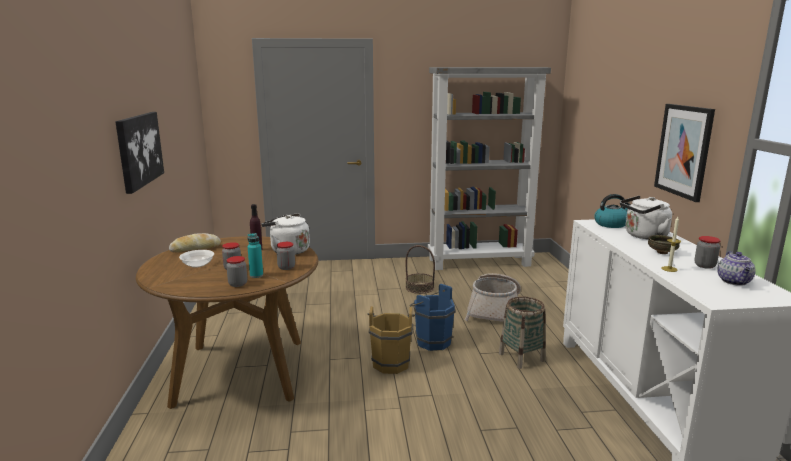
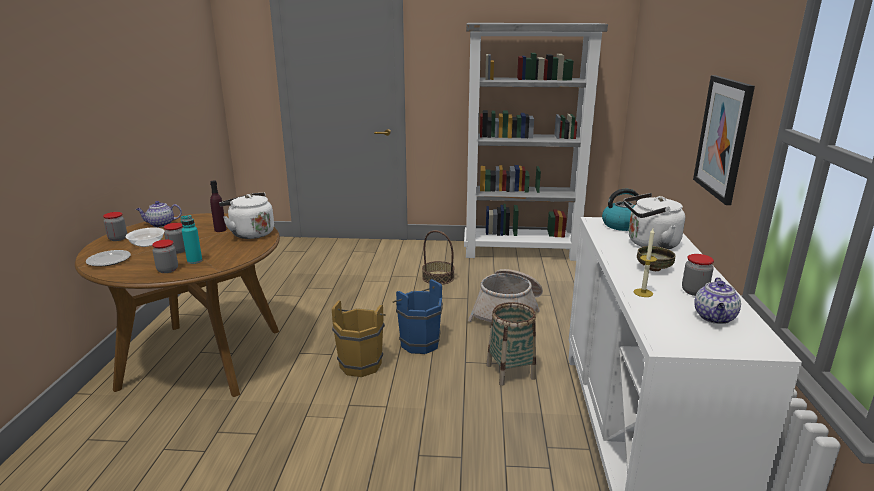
camera: 10 degrees right, 5 degrees up
picture [115,112,164,194] -> none
bread [169,233,221,252] -> teapot [136,201,182,227]
jar [276,242,295,270] -> jar moved to [103,212,127,241]
none -> plate [86,250,131,266]

